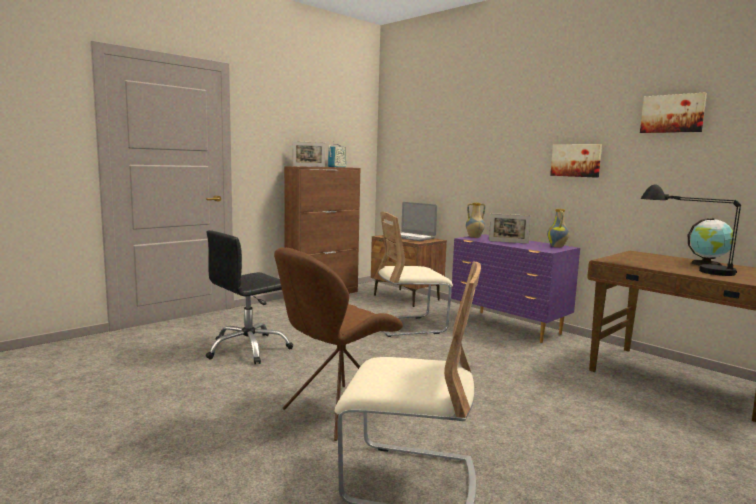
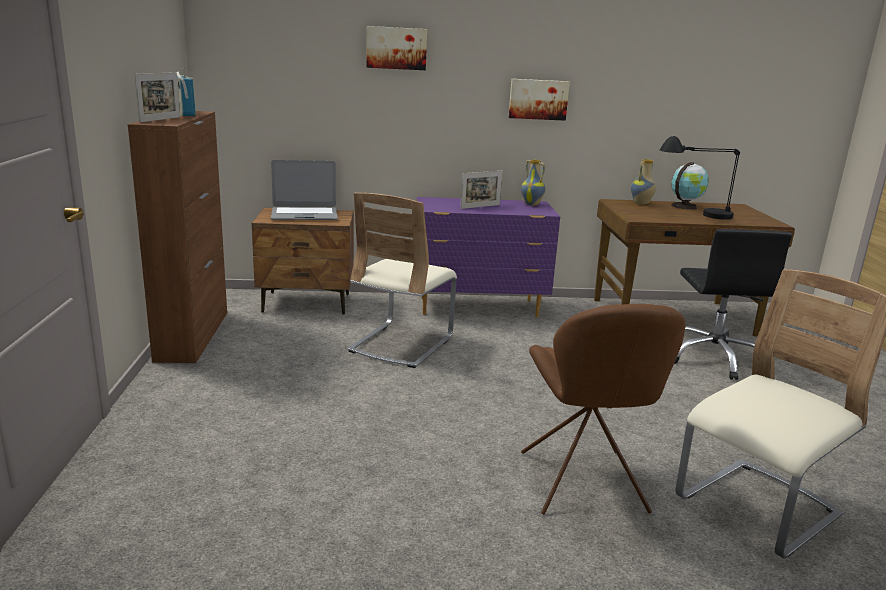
camera: 50 degrees left, 10 degrees up
black office chair [206,230,293,364] -> black office chair moved to [674,229,792,380]
vase [466,203,485,238] -> vase moved to [631,159,656,205]
picture [640,92,707,133] -> picture moved to [366,26,427,70]

